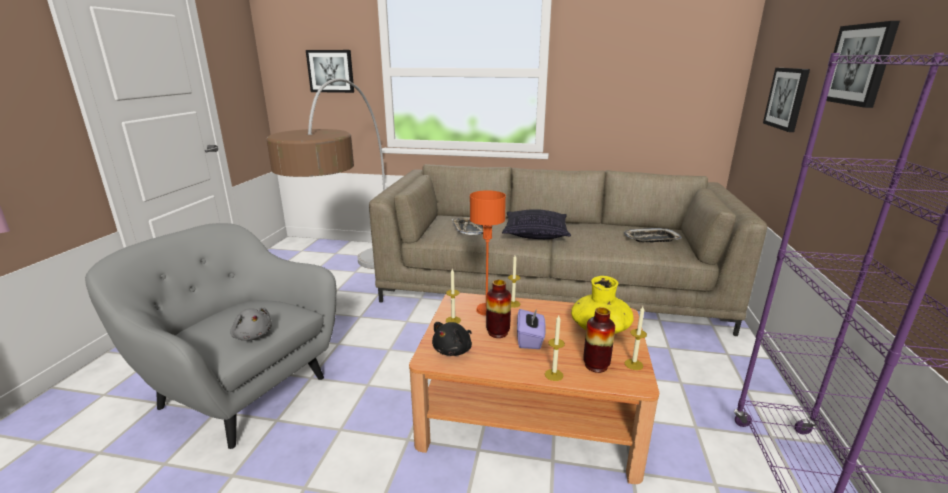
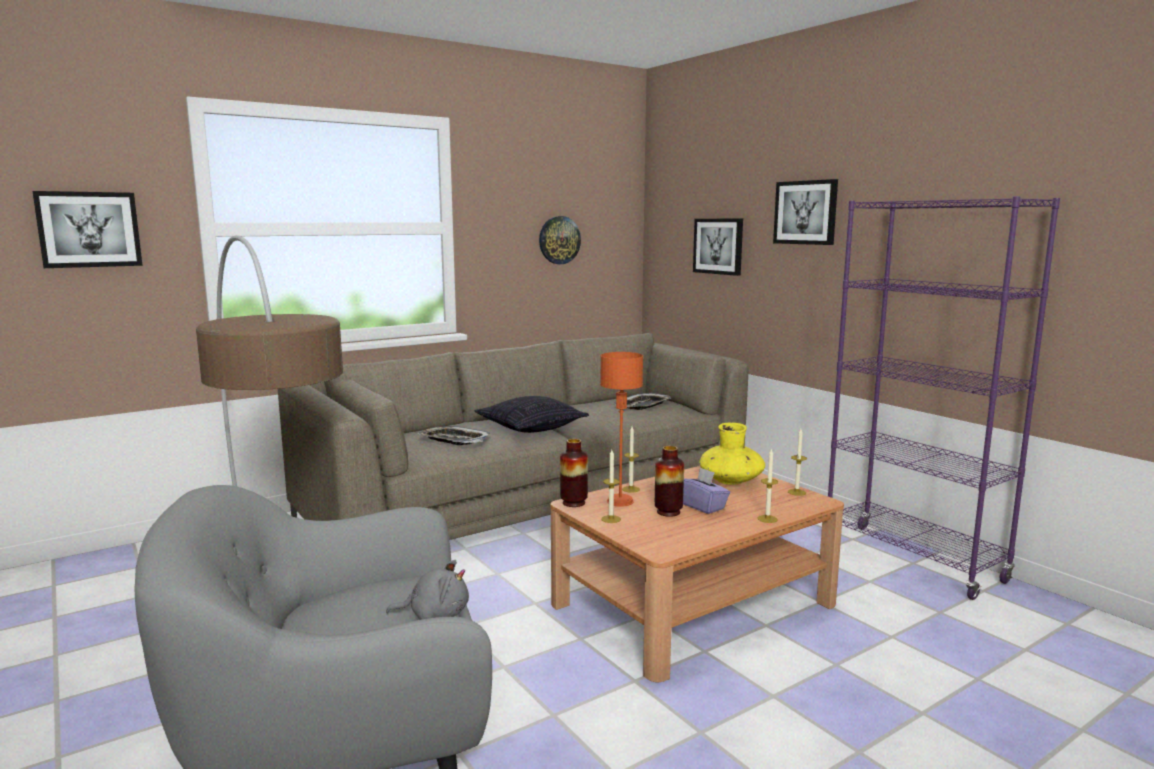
camera: 45 degrees left, 10 degrees down
black plush toy [432,322,472,356] -> none
vase [583,307,615,373] -> vase moved to [560,439,588,507]
none -> wall clock [539,216,581,264]

